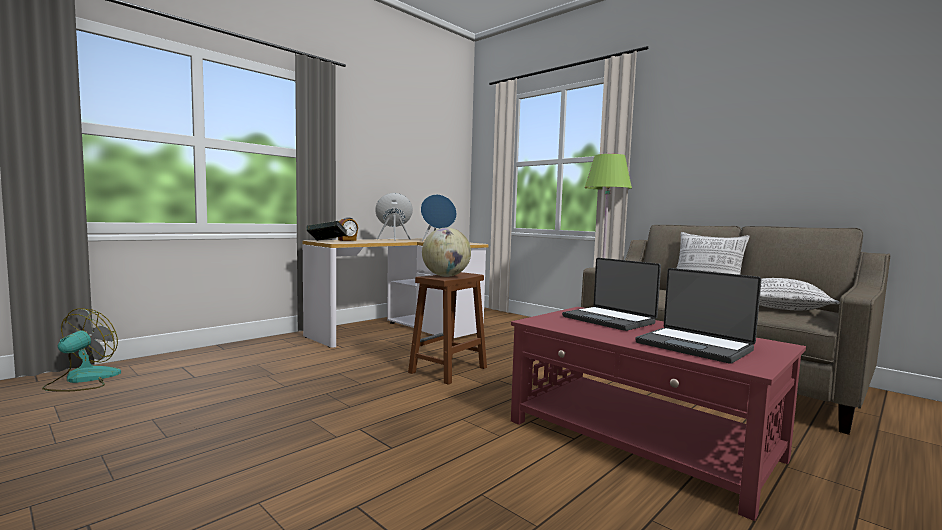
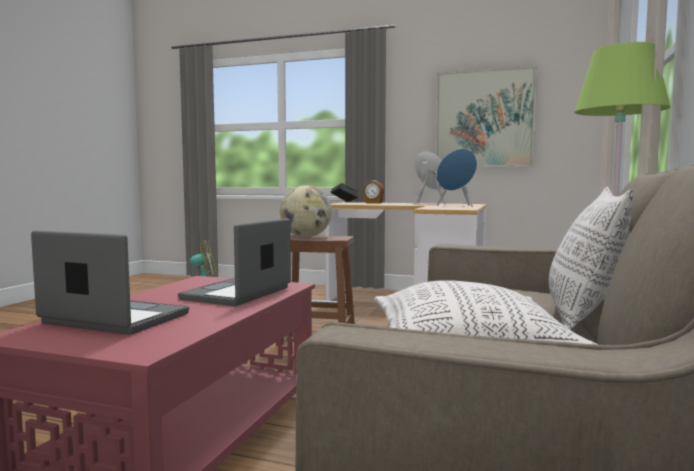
camera: 65 degrees right, 0 degrees up
laptop [636,268,762,364] -> laptop turned 90 degrees clockwise [31,231,189,335]
none -> picture [435,66,537,167]

